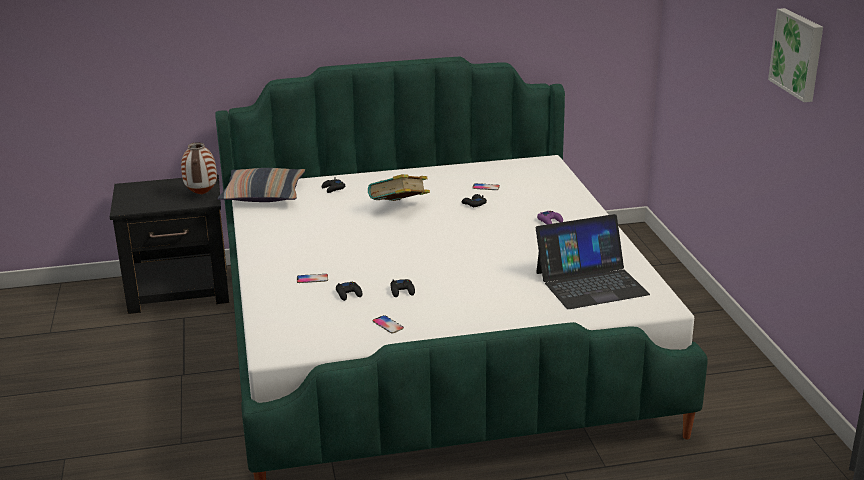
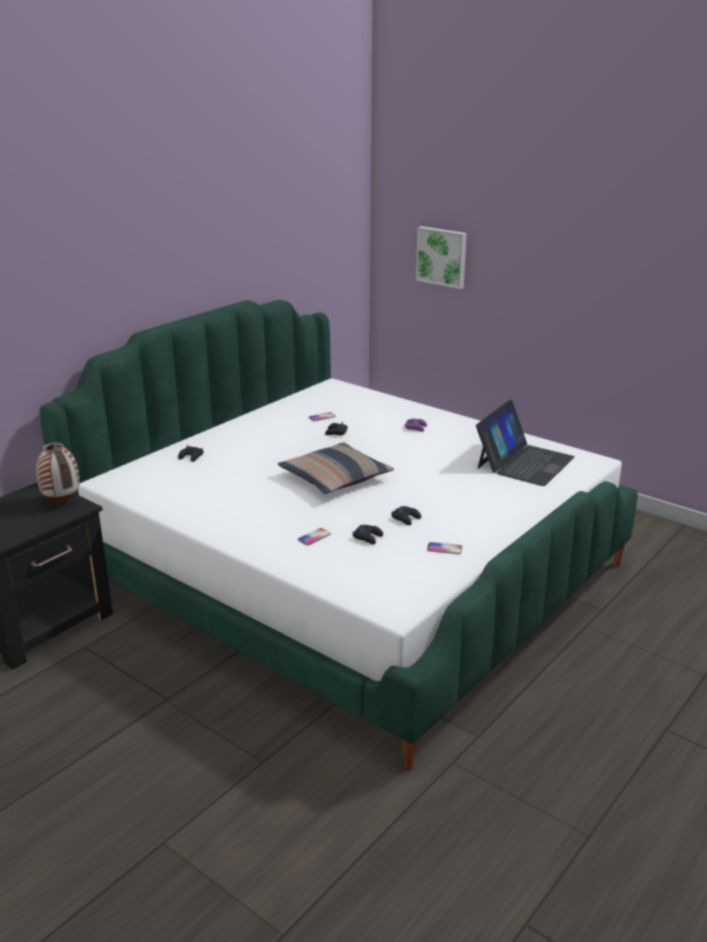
camera: 40 degrees left, 0 degrees up
pillow [217,168,305,202] -> pillow moved to [278,442,394,494]
book [368,174,430,201] -> none
picture [768,8,823,102] -> picture moved to [416,226,467,289]

